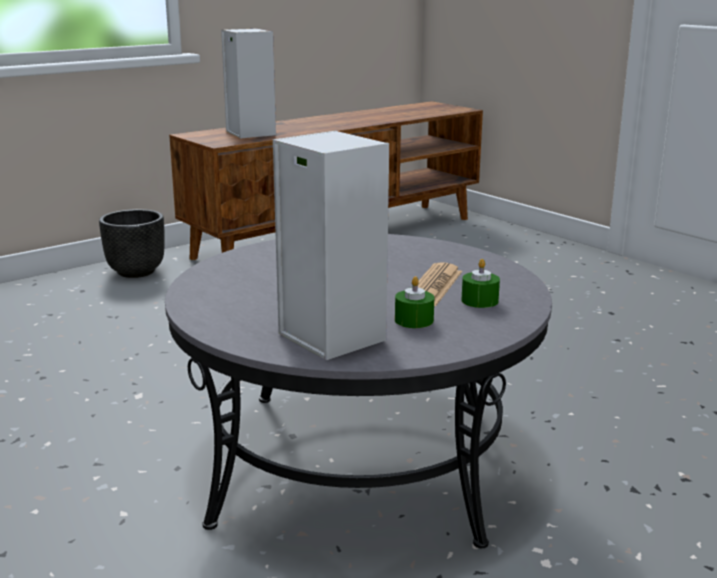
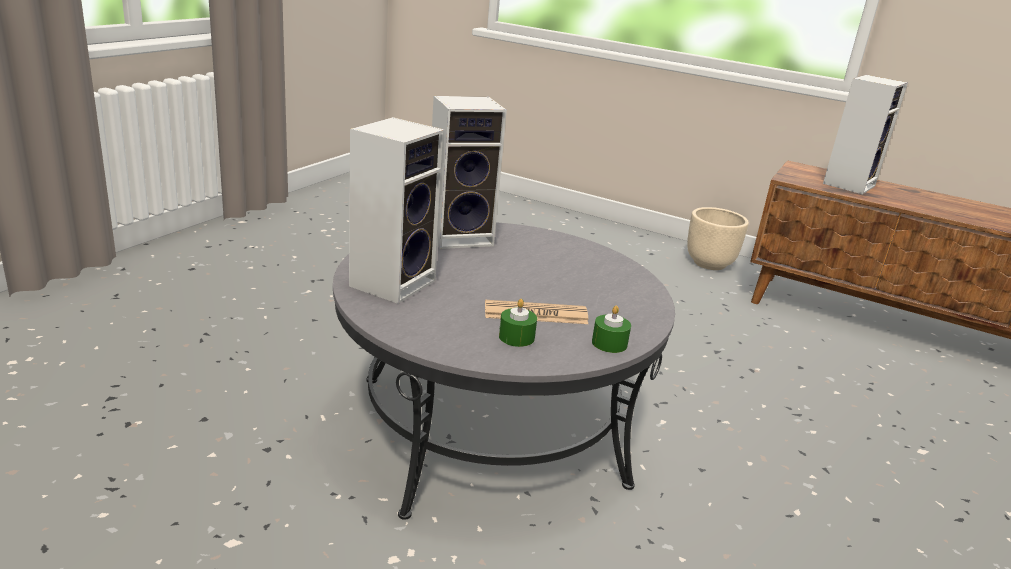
camera: 65 degrees right, 5 degrees up
black planter [99,209,165,278] -> beige planter [687,207,749,270]
green candle [395,276,434,328] -> green candle moved to [592,305,631,353]
none -> speaker [432,96,507,249]

